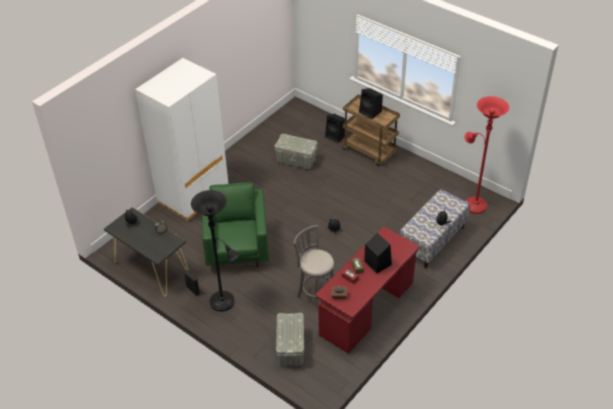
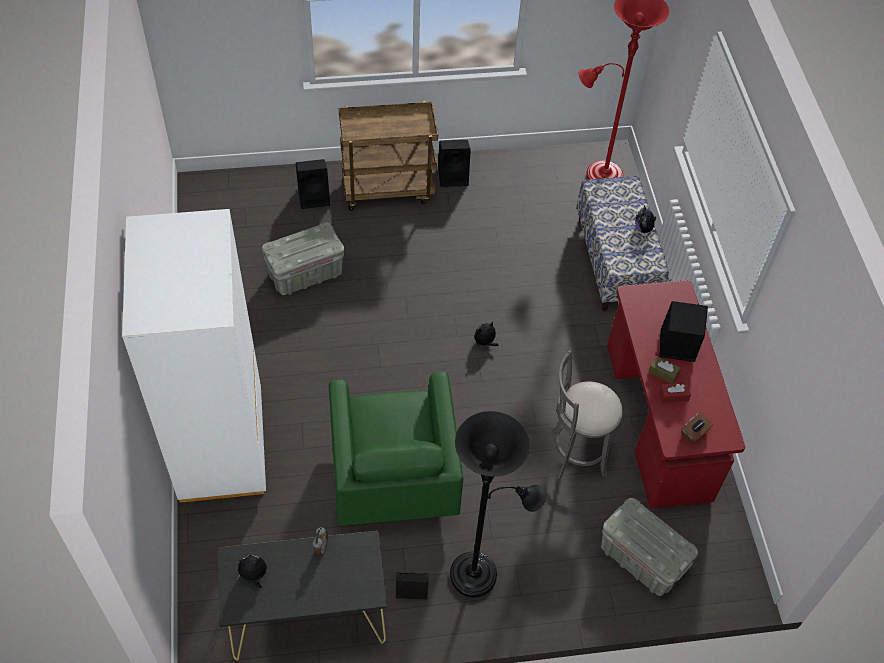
camera: 50 degrees left, 10 degrees up
green armchair [202,182,269,270] -> green armchair turned 135 degrees counterclockwise [329,371,463,526]
black speaker [359,88,383,119] -> black speaker moved to [438,140,471,187]

